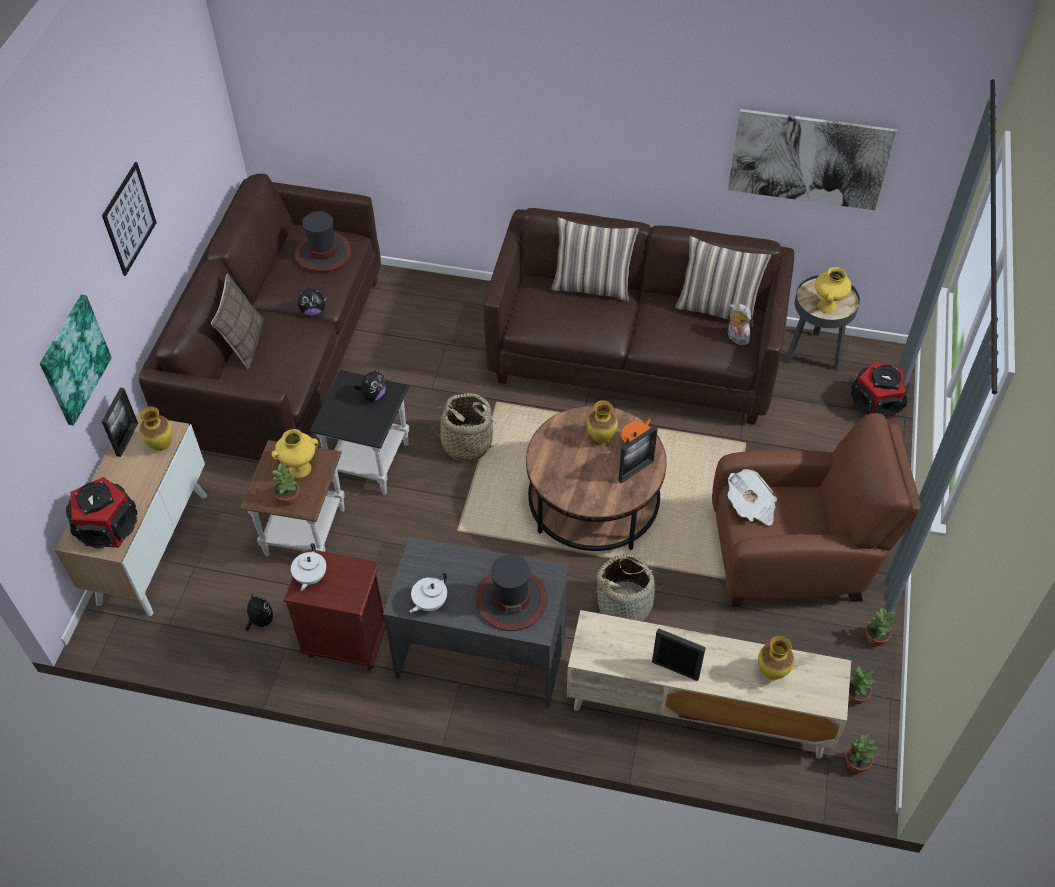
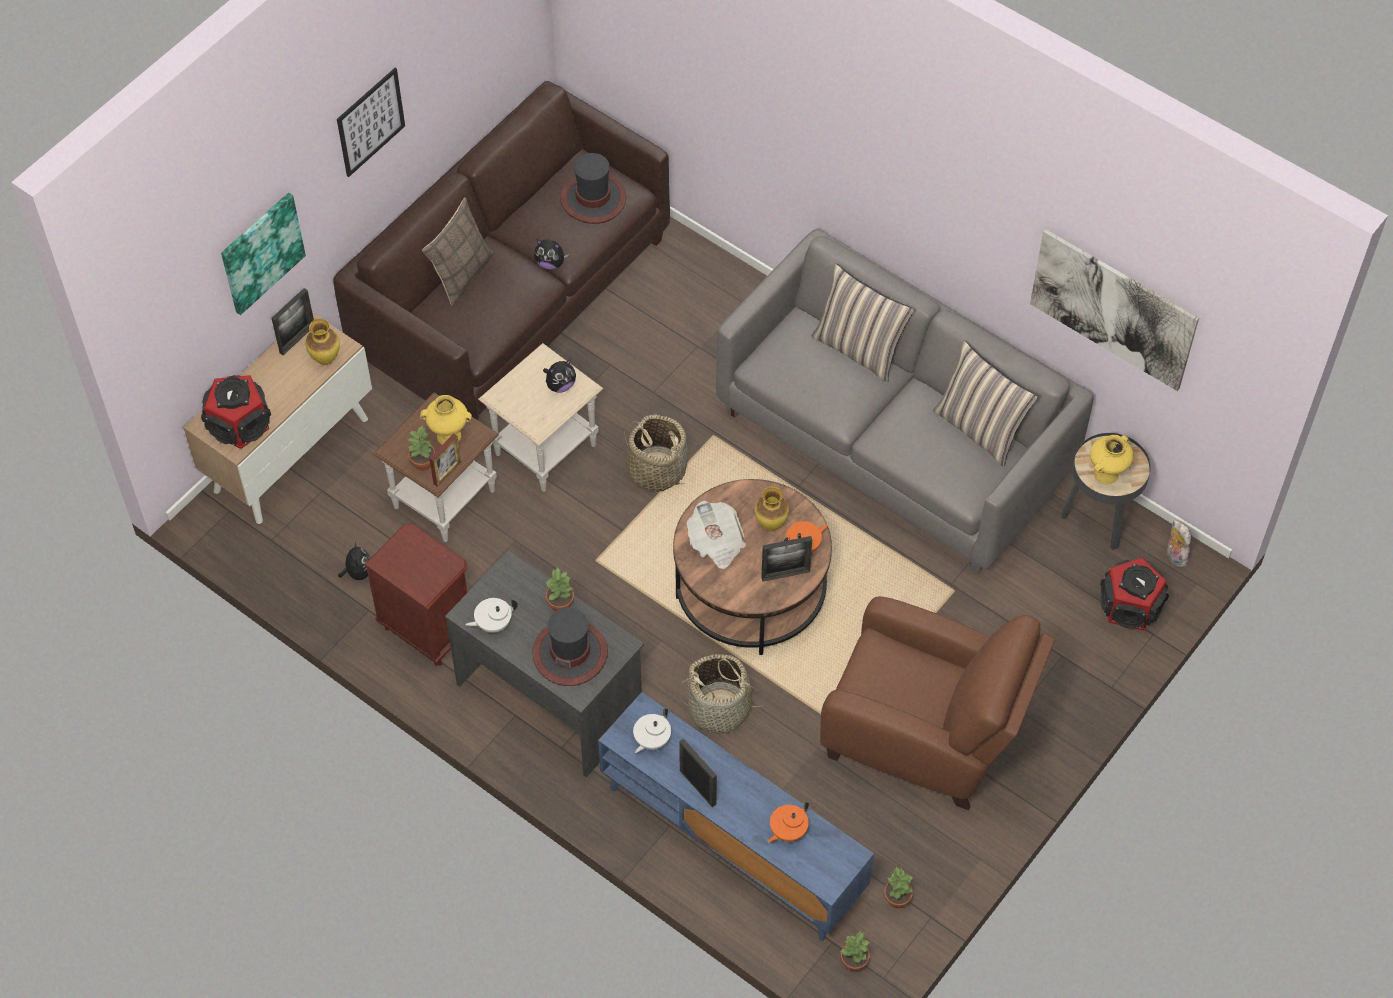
camera: 25 degrees right, 5 degrees up
white teapot [291,543,326,591] -> white teapot moved to [633,708,671,753]
black side table [309,370,409,495] -> beige side table [478,343,603,492]
brown sofa [484,208,794,425] -> grey sofa [716,229,1094,574]
beige tv stand [567,610,851,759] -> blue tv stand [598,692,874,941]
plush toy [728,304,751,345] -> plush toy moved to [1167,519,1192,567]
newspaper [728,469,777,525] -> newspaper moved to [687,501,746,569]
vase [758,636,794,680] -> orange teapot [768,801,809,842]
potted plant [865,608,895,646] -> potted plant moved to [545,567,574,612]
none -> picture frame [429,434,461,487]

